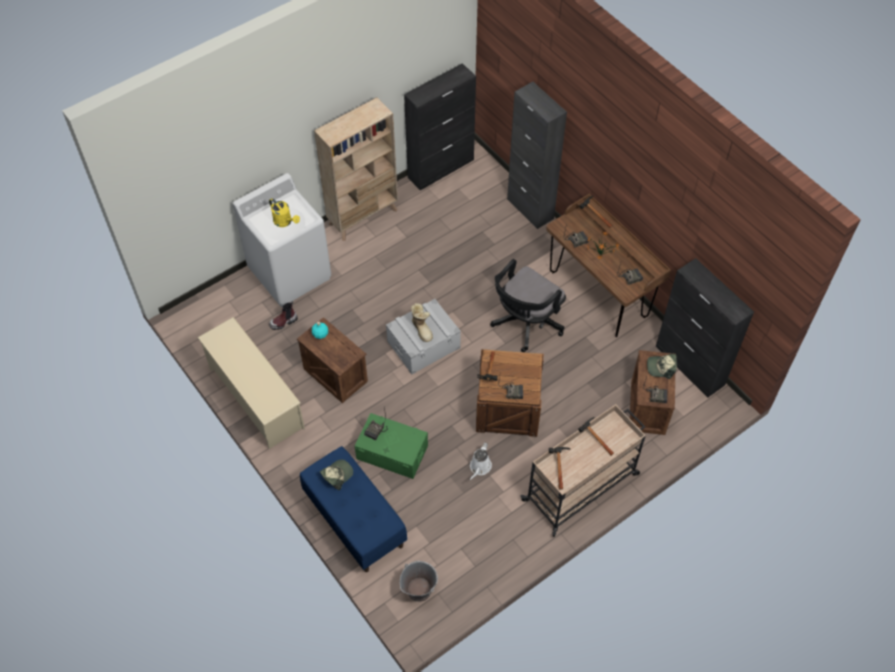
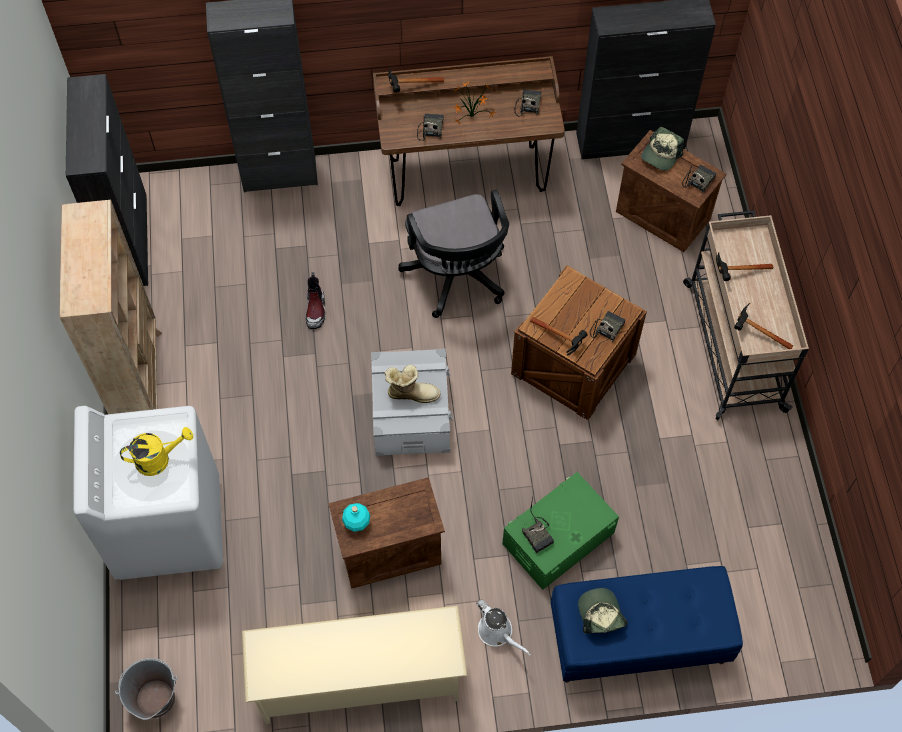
camera: 60 degrees left, 5 degrees up
boot [269,301,298,330] -> boot moved to [306,272,325,329]
grey bucket [400,561,438,602] -> grey bucket moved to [115,658,177,720]
white watering can [470,442,492,480] -> white watering can moved to [476,599,531,655]

